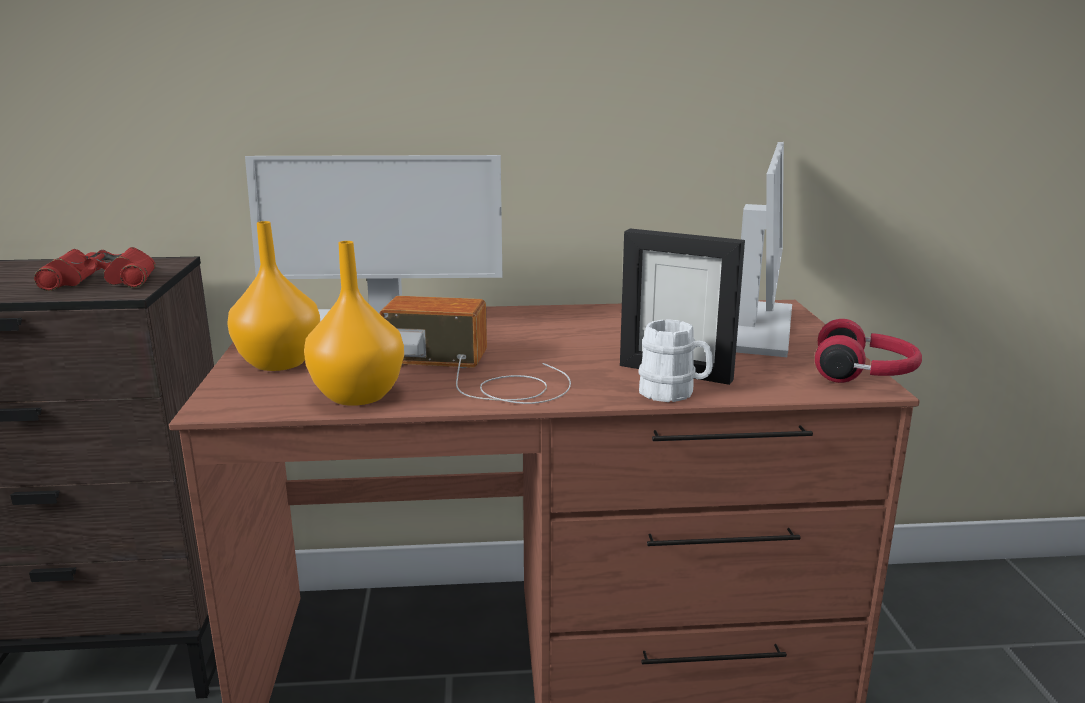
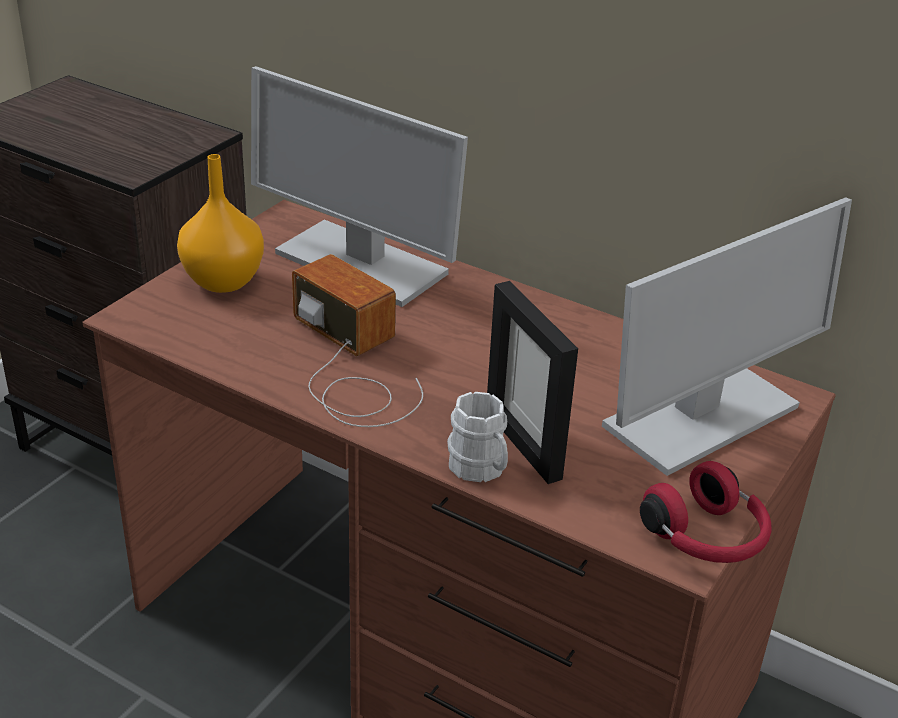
camera: 35 degrees right, 15 degrees up
red binoculars [34,247,155,291] -> none
orange vase [304,241,404,406] -> none

